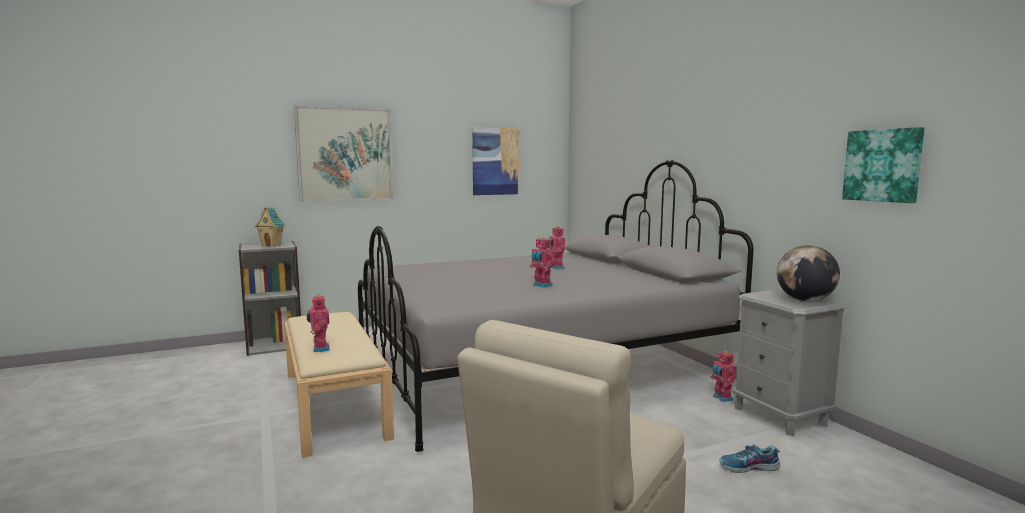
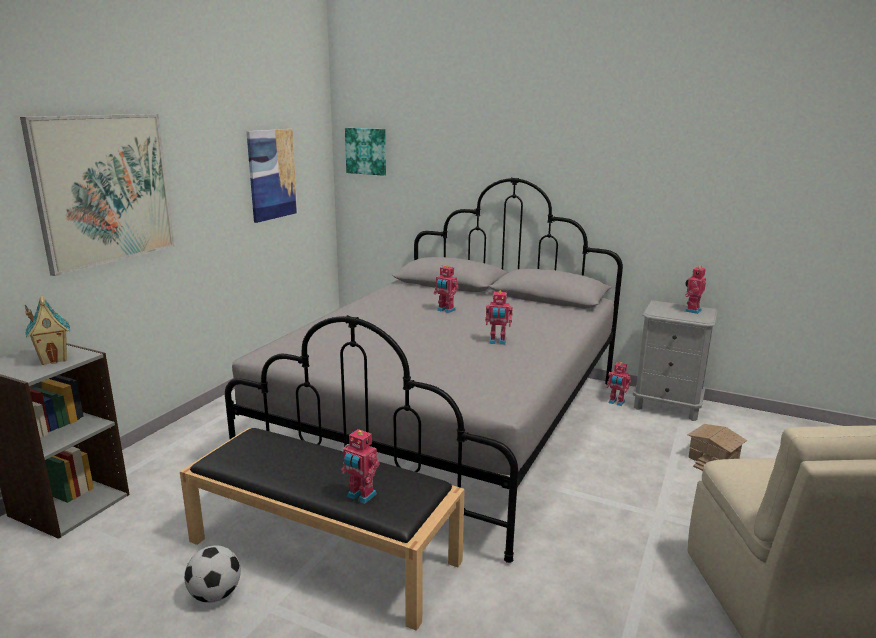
camera: 40 degrees left, 10 degrees up
beige bench [284,312,394,458] -> black bench [180,428,465,631]
shoe [719,445,780,473] -> toy house [687,424,747,471]
globe [777,245,840,301] -> toy robot [685,266,706,314]
picture [842,127,925,203] -> picture moved to [345,128,386,176]
none -> football [184,545,241,603]

